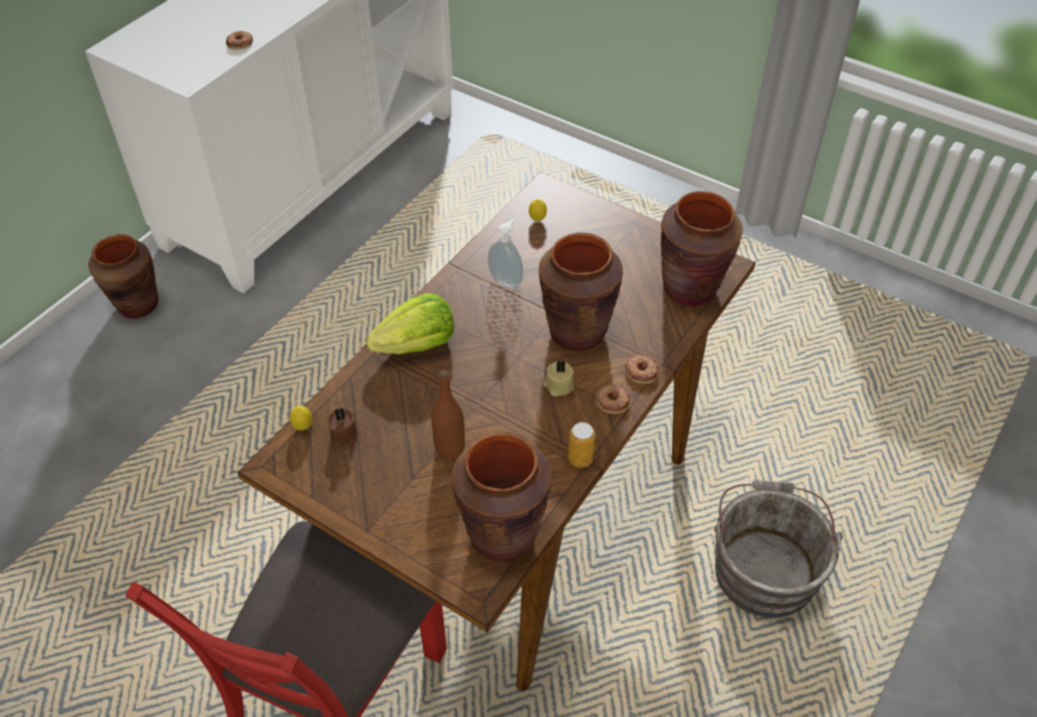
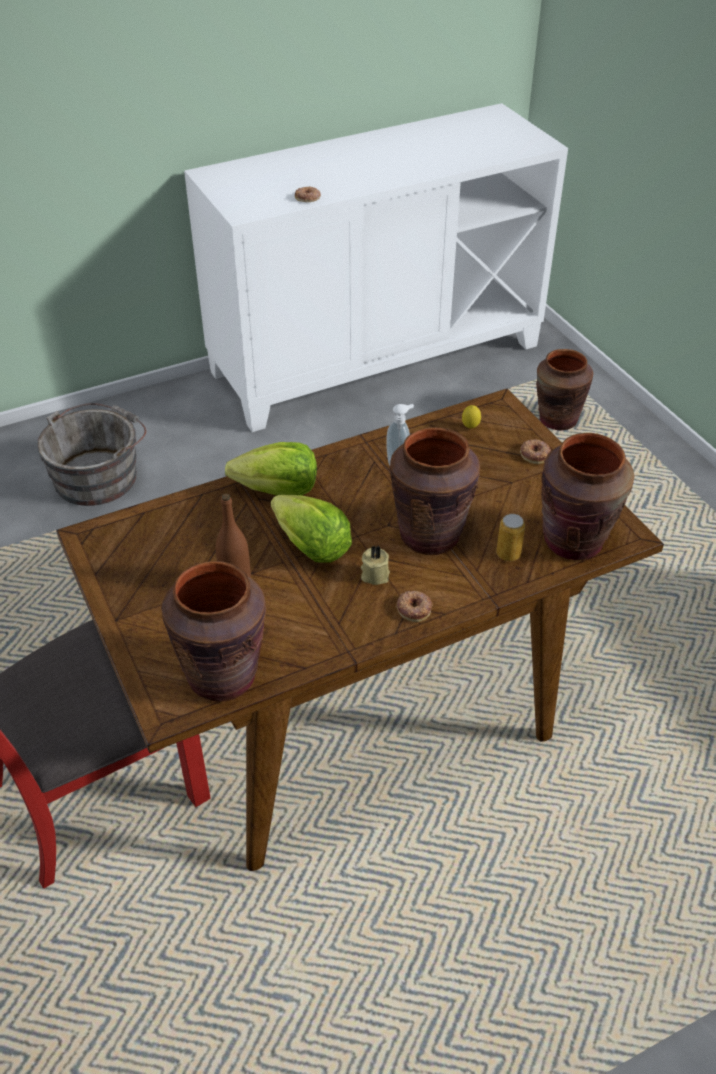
camera: 30 degrees right, 5 degrees down
brown vase [88,234,158,319] -> brown vase moved to [536,349,593,430]
lemon [290,406,312,430] -> none
brown candle [328,408,357,447] -> none
can [568,422,595,468] -> can moved to [496,514,525,561]
donut [625,356,659,384] -> donut moved to [520,439,551,464]
grey bucket [714,480,843,618] -> grey bucket moved to [37,403,146,506]
none -> lettuce [271,495,352,563]

